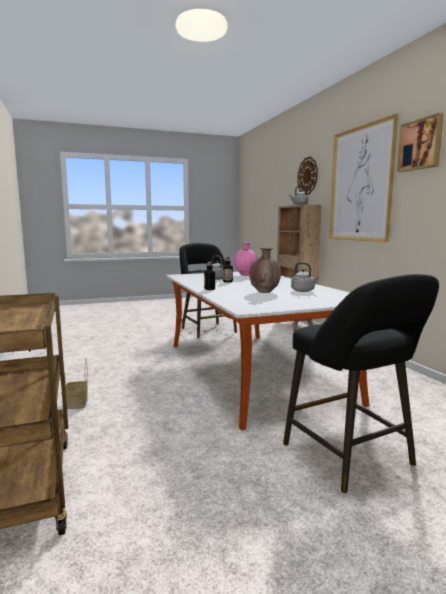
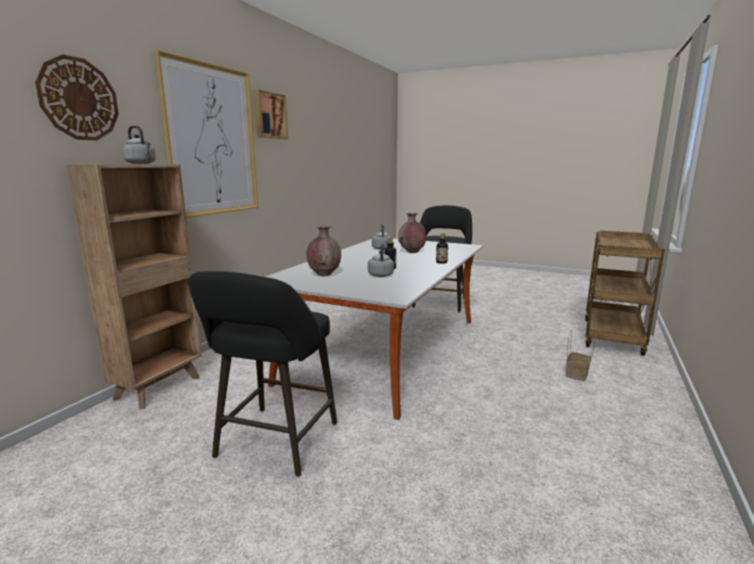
camera: 135 degrees left, 5 degrees up
pink vase [234,242,257,276] -> brown vase [306,225,341,276]

